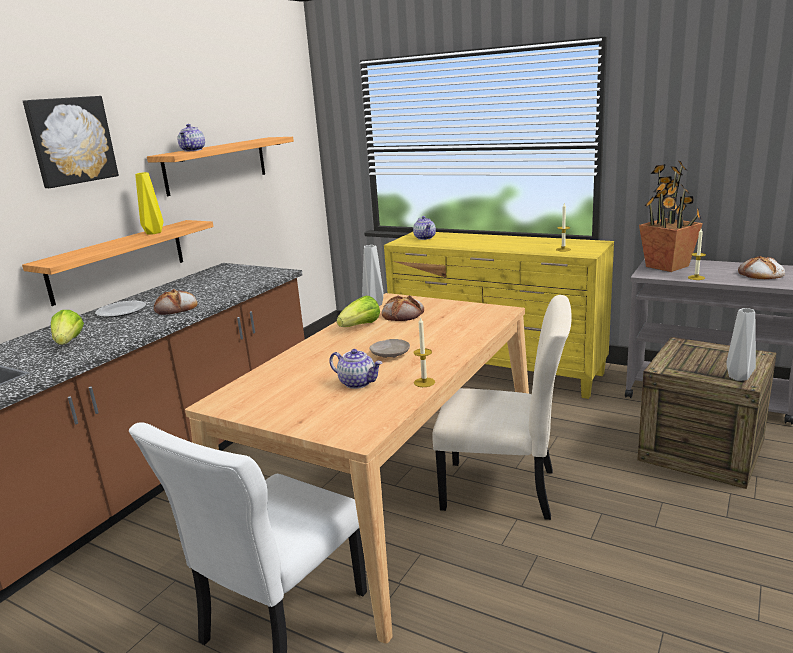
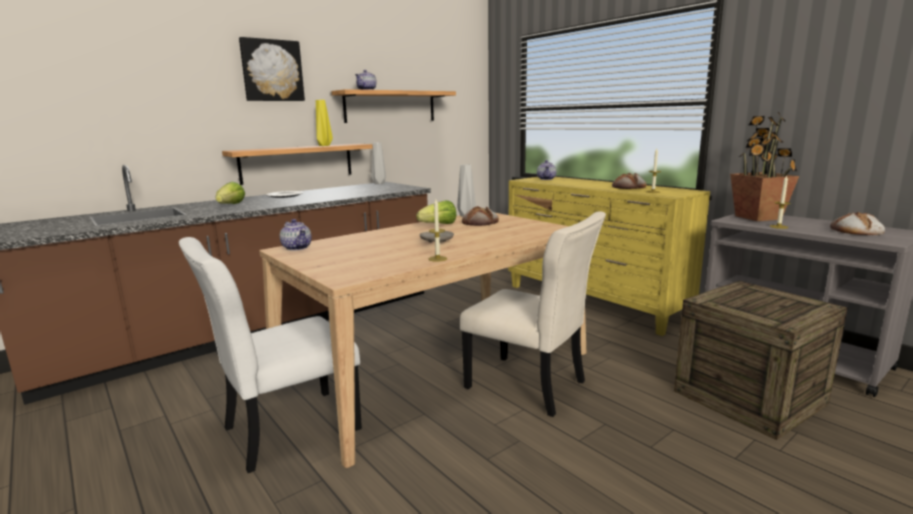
camera: 20 degrees right, 5 degrees down
bread [154,289,198,315] -> bread moved to [612,173,647,189]
teapot [329,349,382,389] -> teapot moved to [280,219,312,250]
grey vase [726,308,756,381] -> grey vase moved to [371,142,386,184]

